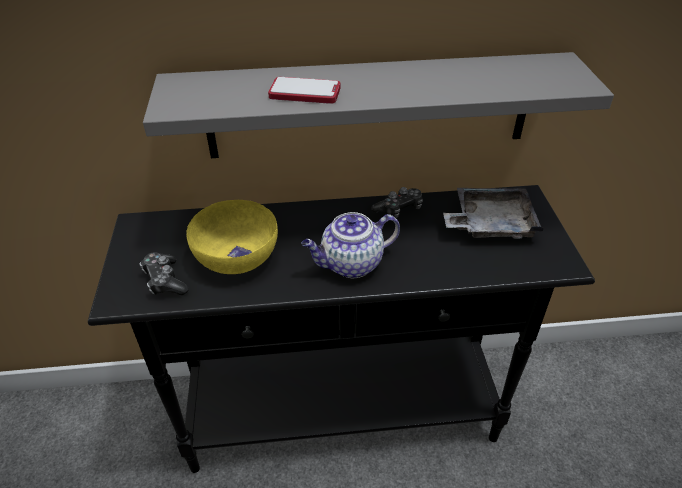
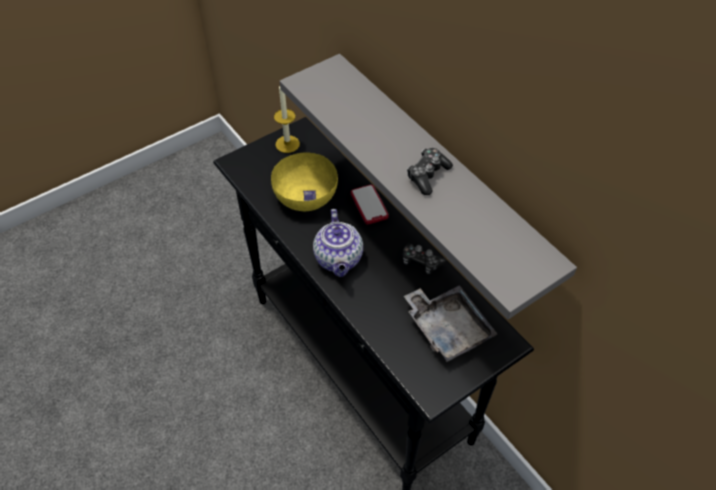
camera: 60 degrees right, 10 degrees up
game controller [140,252,189,295] -> game controller moved to [407,148,453,195]
phone [268,77,340,104] -> phone moved to [351,185,389,224]
teapot [301,212,400,278] -> teapot turned 135 degrees counterclockwise [313,209,363,277]
none -> candle [274,86,300,153]

